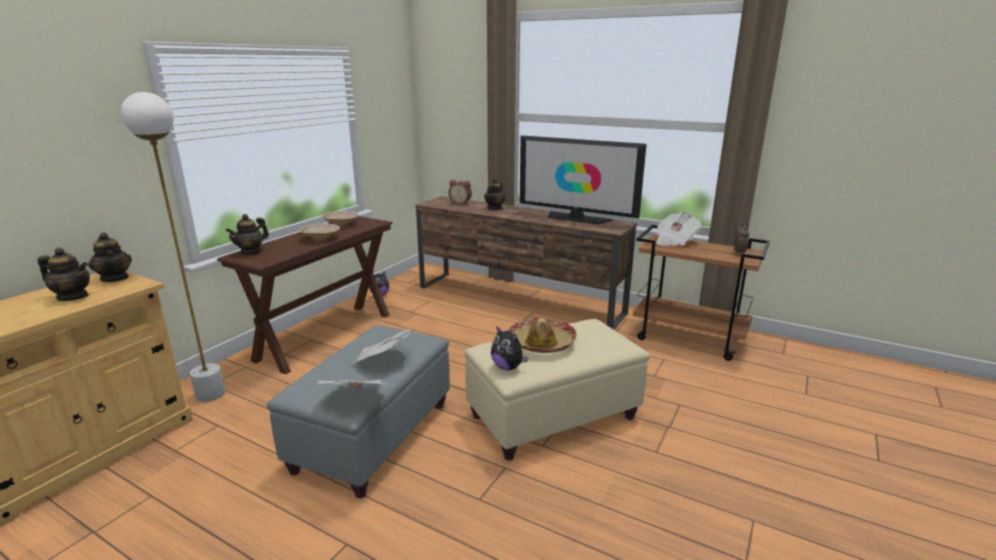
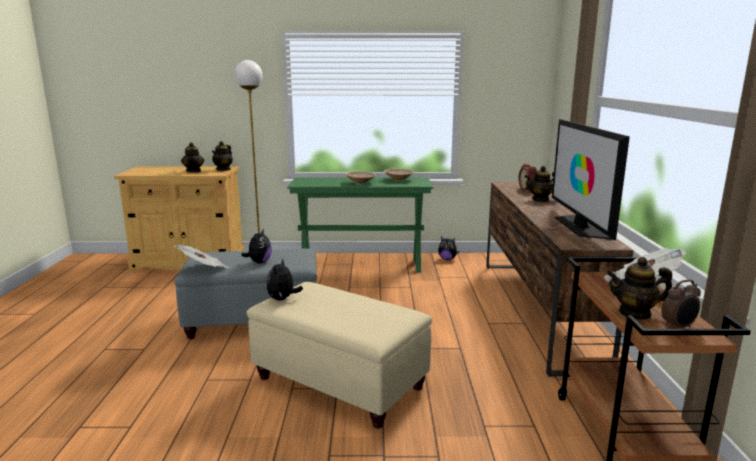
camera: 60 degrees right, 5 degrees down
brown console table [217,216,393,374] -> green console table [287,177,434,273]
teapot [226,214,269,255] -> teapot moved to [607,257,672,320]
newspaper [353,328,411,363] -> plush toy [241,229,272,263]
hat [508,318,577,353] -> none

